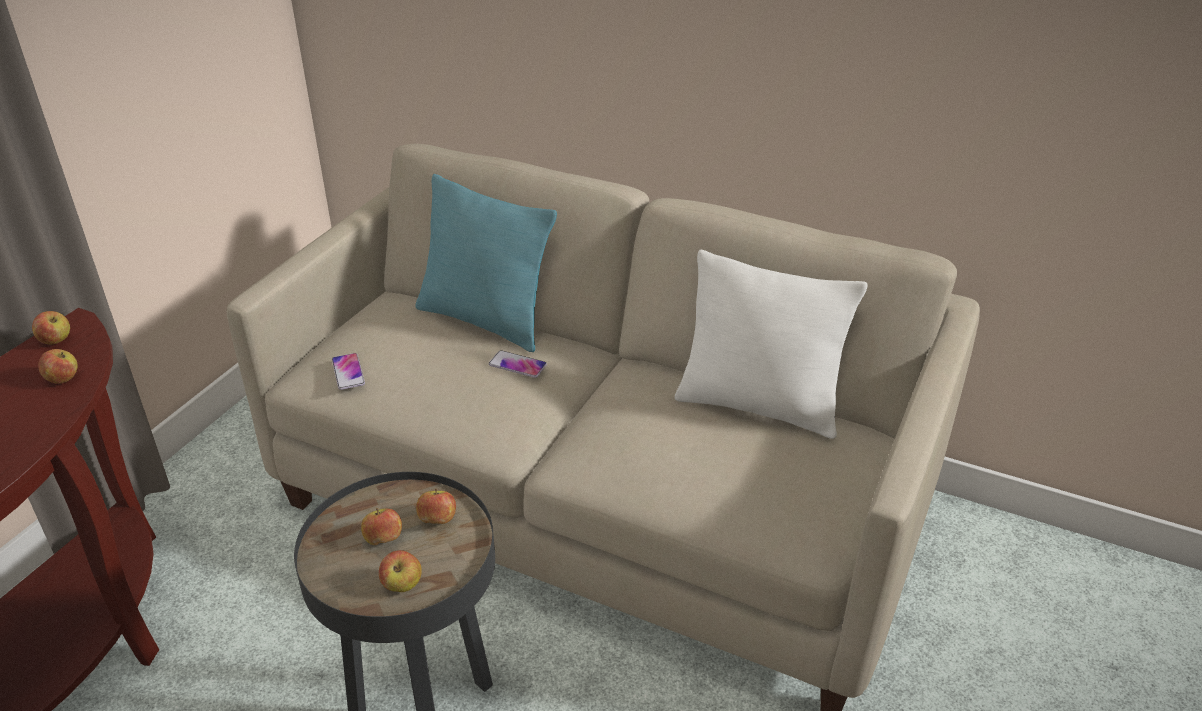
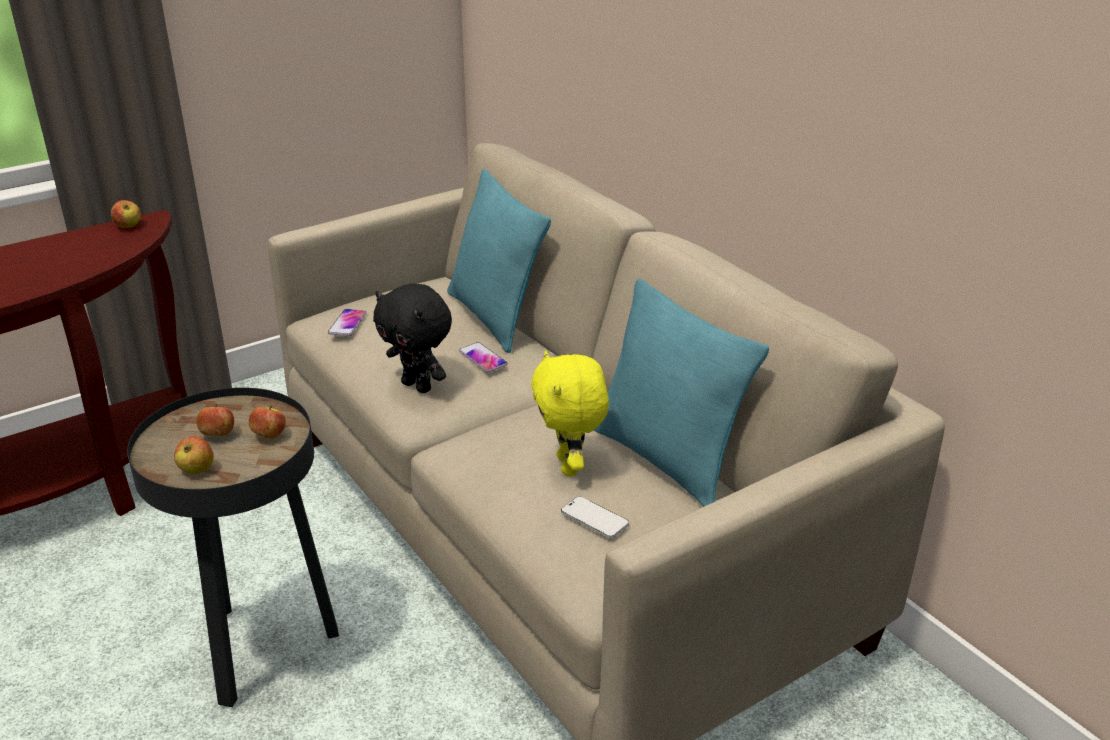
camera: 30 degrees right, 5 degrees down
apple [38,349,78,384] -> none
white pillow [675,250,868,439] -> turquoise pillow [594,278,769,507]
none -> black plush toy [373,283,452,393]
none -> yellow plush toy [531,350,609,476]
none -> phone [561,496,629,539]

